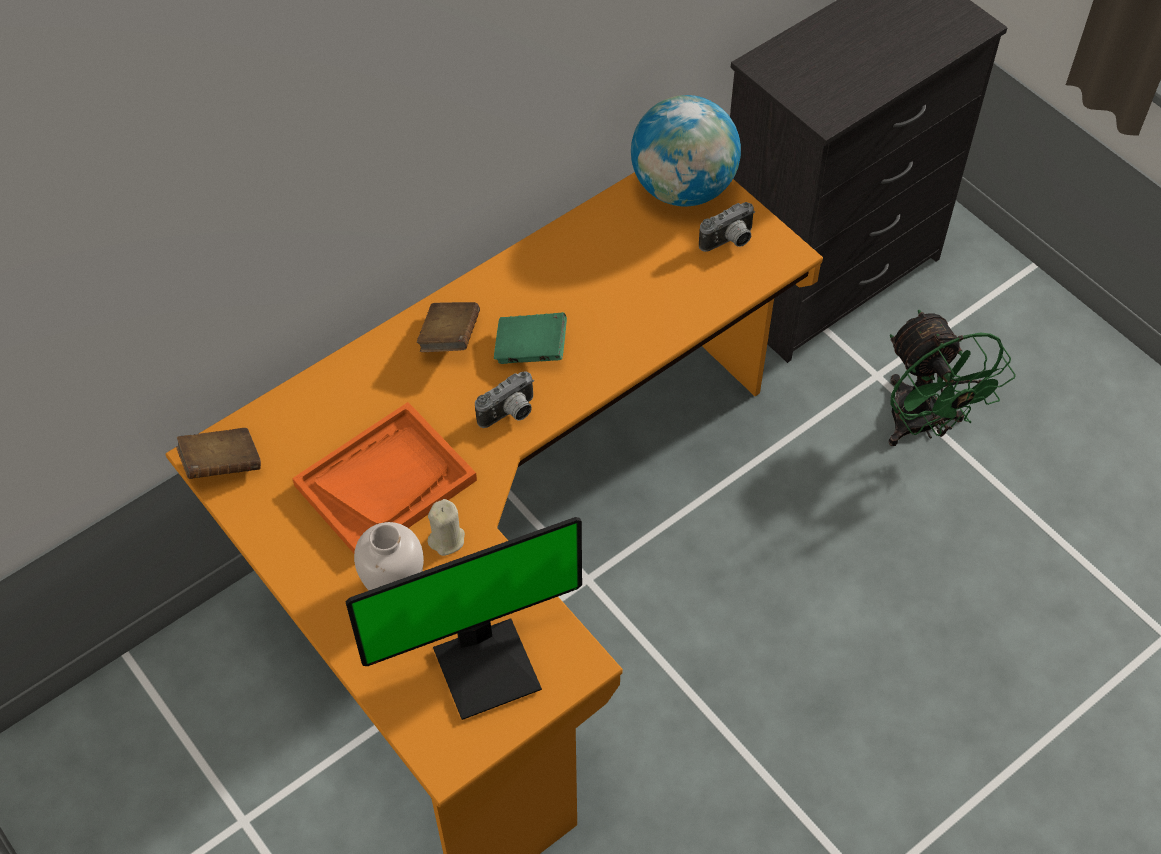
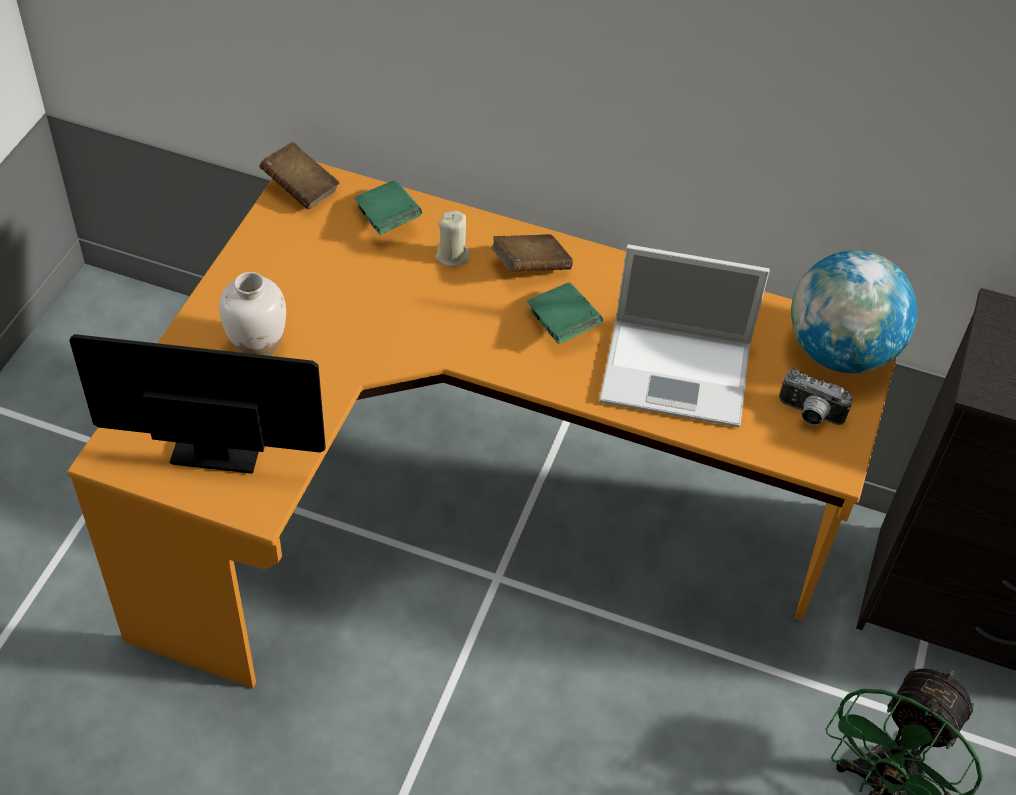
camera: 55 degrees right, 5 degrees down
orange tray [292,402,477,553] -> none
monitor [346,517,582,720] -> monitor turned 150 degrees clockwise [69,334,326,474]
beige candle [427,499,465,556] -> beige candle moved to [435,211,470,267]
camera [475,372,534,428] -> none
none -> green book [354,180,422,235]
none -> laptop [599,244,770,427]

